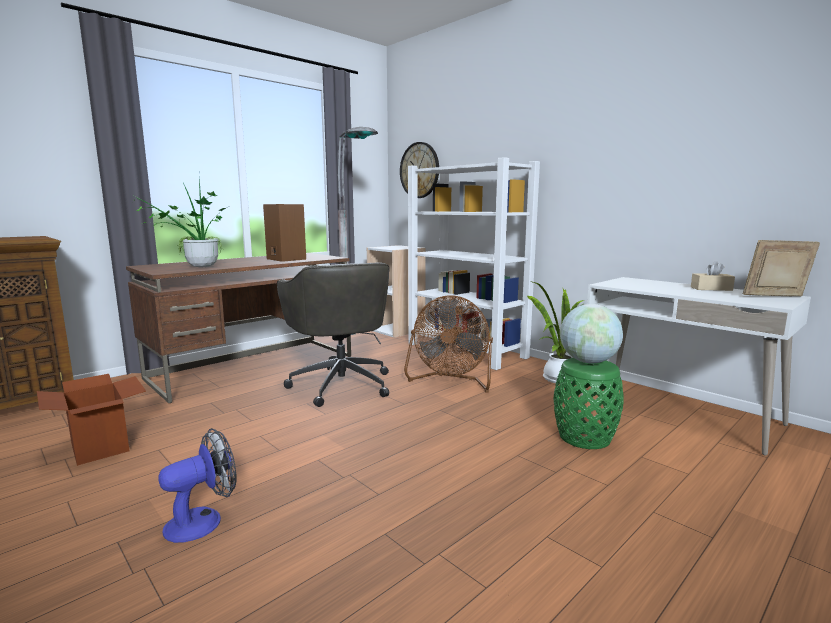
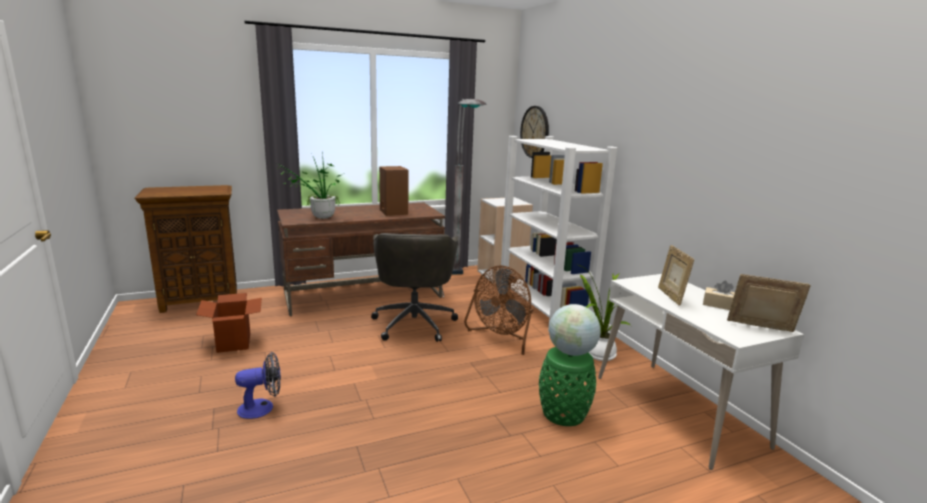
camera: 20 degrees right, 5 degrees up
none -> picture frame [658,245,694,306]

